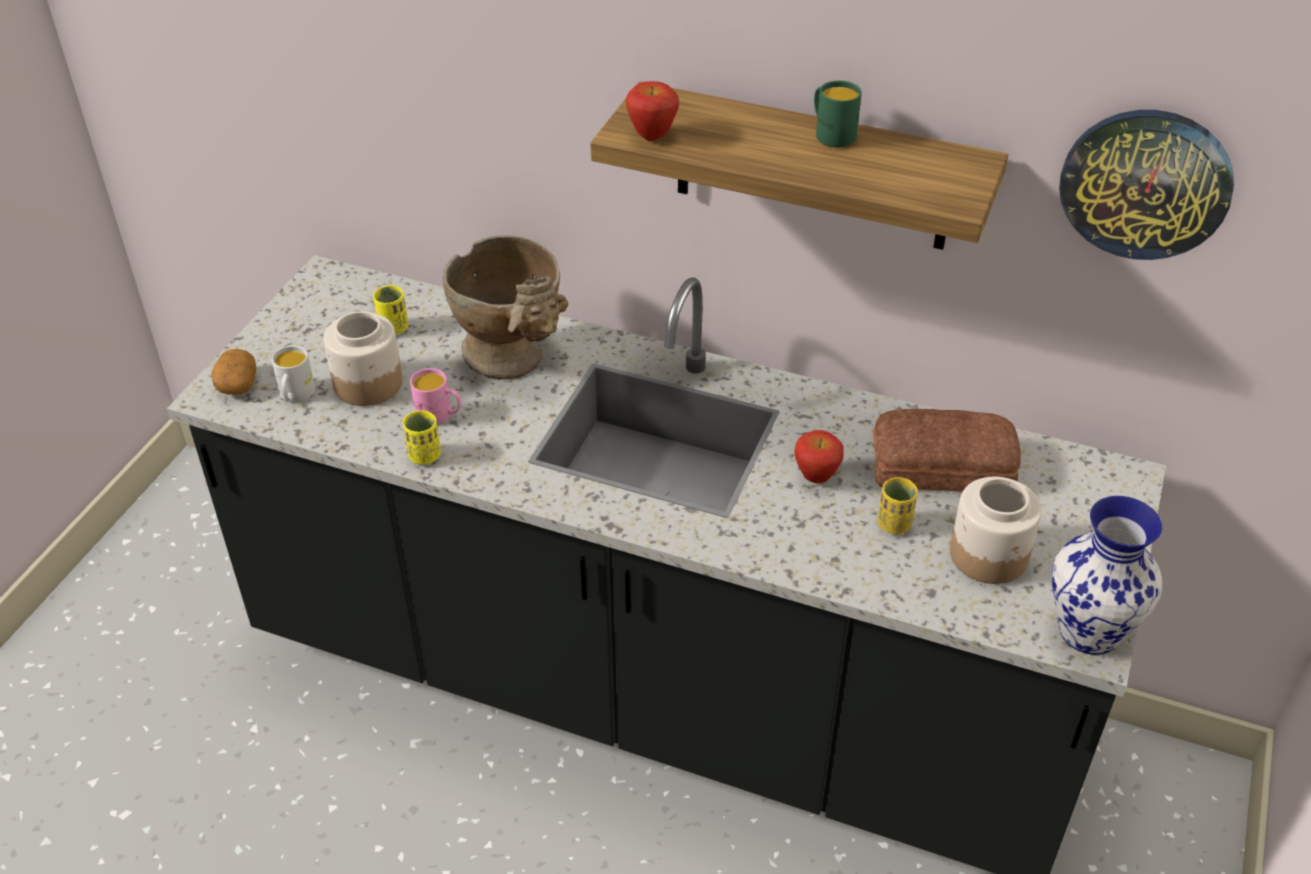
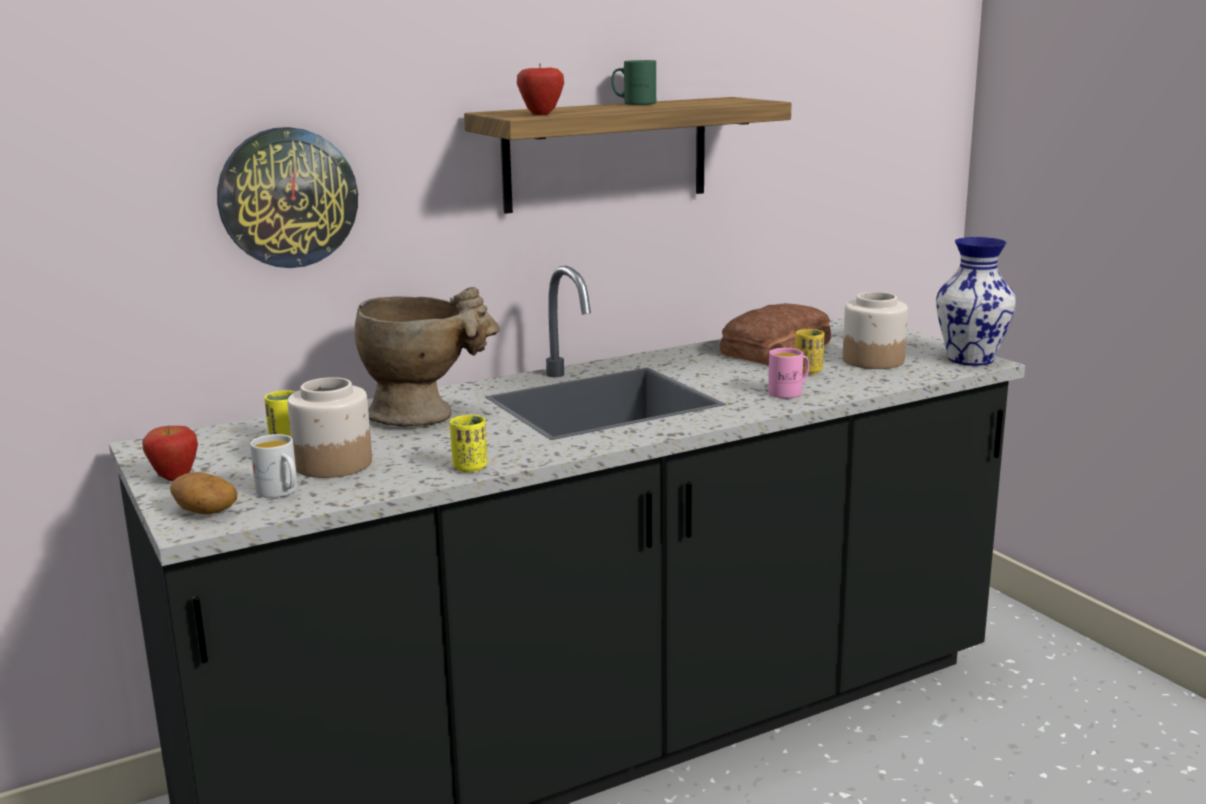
camera: 50 degrees left, 25 degrees down
pink mug [410,368,461,425] -> pink mug moved to [768,348,809,398]
apple [795,430,844,483] -> apple moved to [142,426,198,481]
wall clock [1059,110,1234,260] -> wall clock moved to [217,127,358,268]

